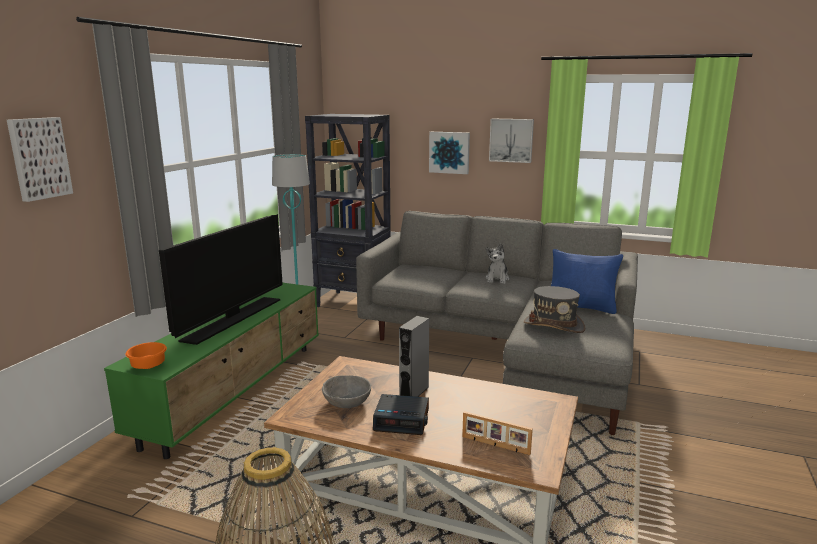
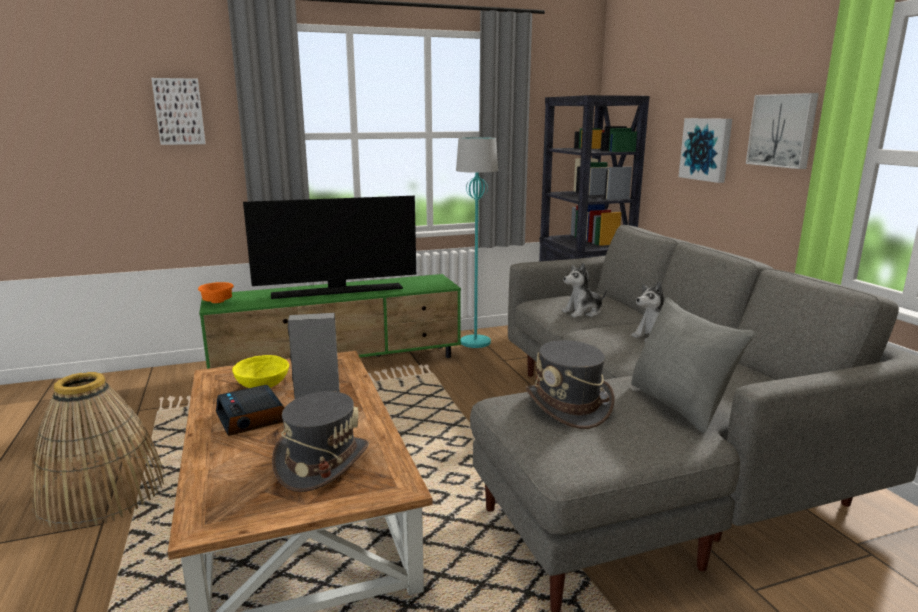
camera: 50 degrees right, 0 degrees up
grey bowl [322,375,371,408] -> yellow bowl [232,355,289,388]
picture frame [462,411,533,455] -> none
blue pillow [551,249,623,314] -> grey pillow [631,297,755,433]
none -> grey hat [272,391,369,492]
none -> plush toy [562,262,607,318]

